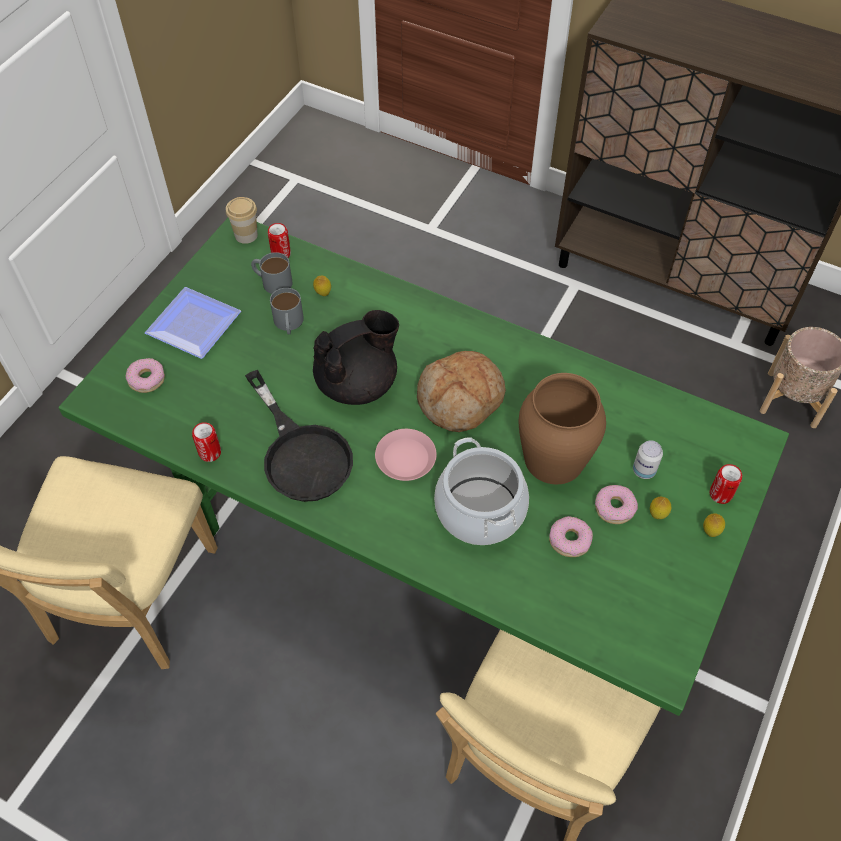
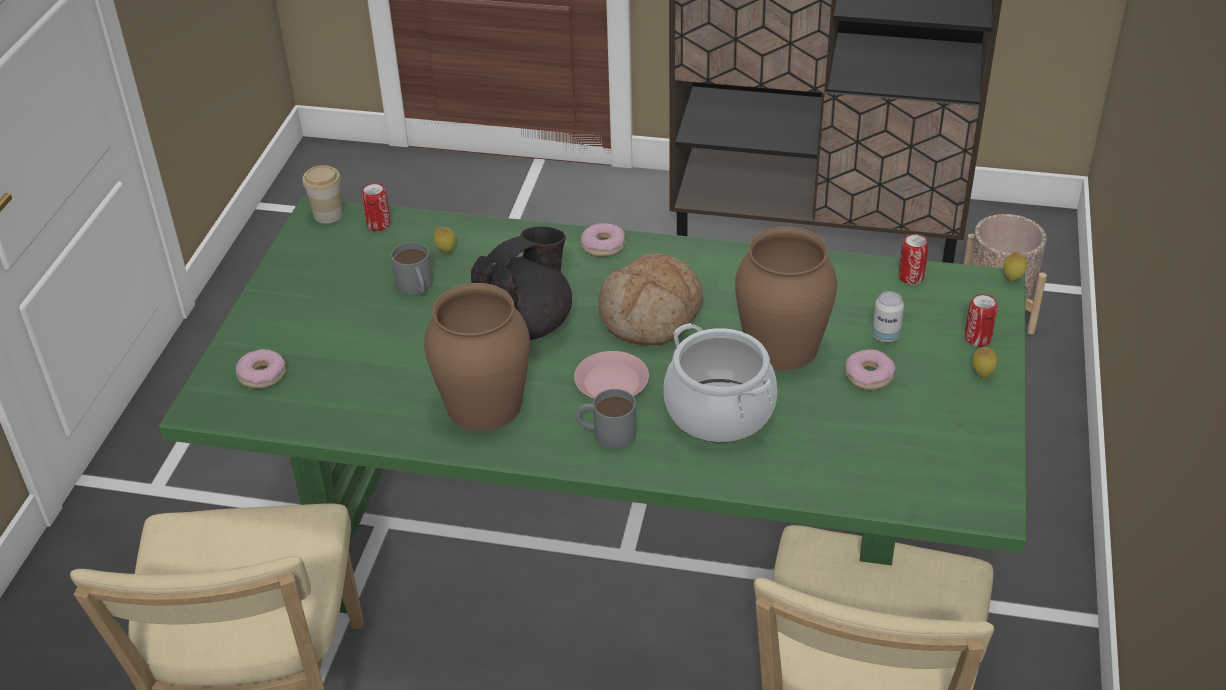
camera: 15 degrees left, 15 degrees down
plate [145,287,241,359] -> none
can [192,422,221,462] -> can moved to [898,234,929,284]
black frying pan [245,370,353,502] -> brown vase [424,283,530,431]
grey mug [251,252,293,294] -> grey mug moved to [575,389,636,449]
donut [549,516,593,557] -> donut moved to [581,223,625,257]
lemon [650,497,671,519] -> lemon moved to [1003,252,1027,281]

